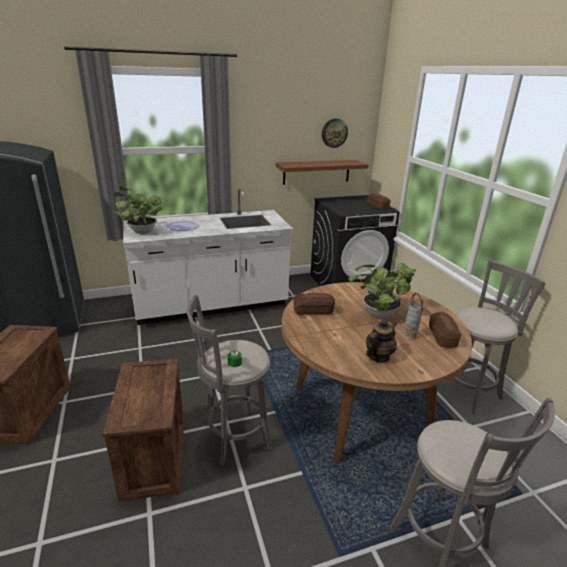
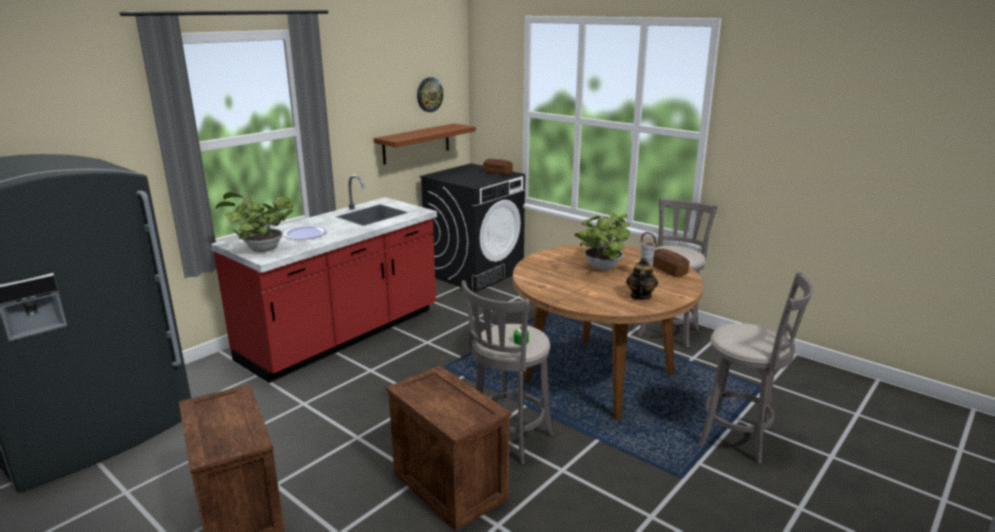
camera: 30 degrees left, 5 degrees down
white counter [123,188,293,325] -> red counter [211,175,437,383]
bread [293,293,335,315] -> none

